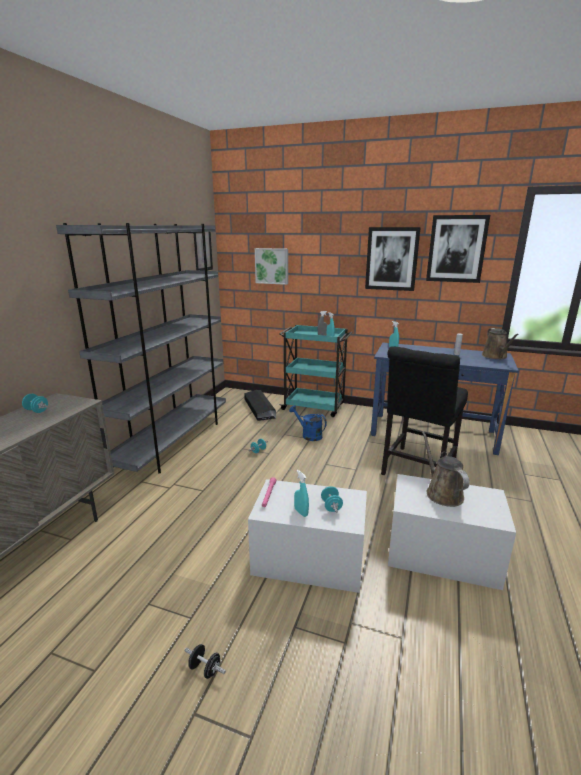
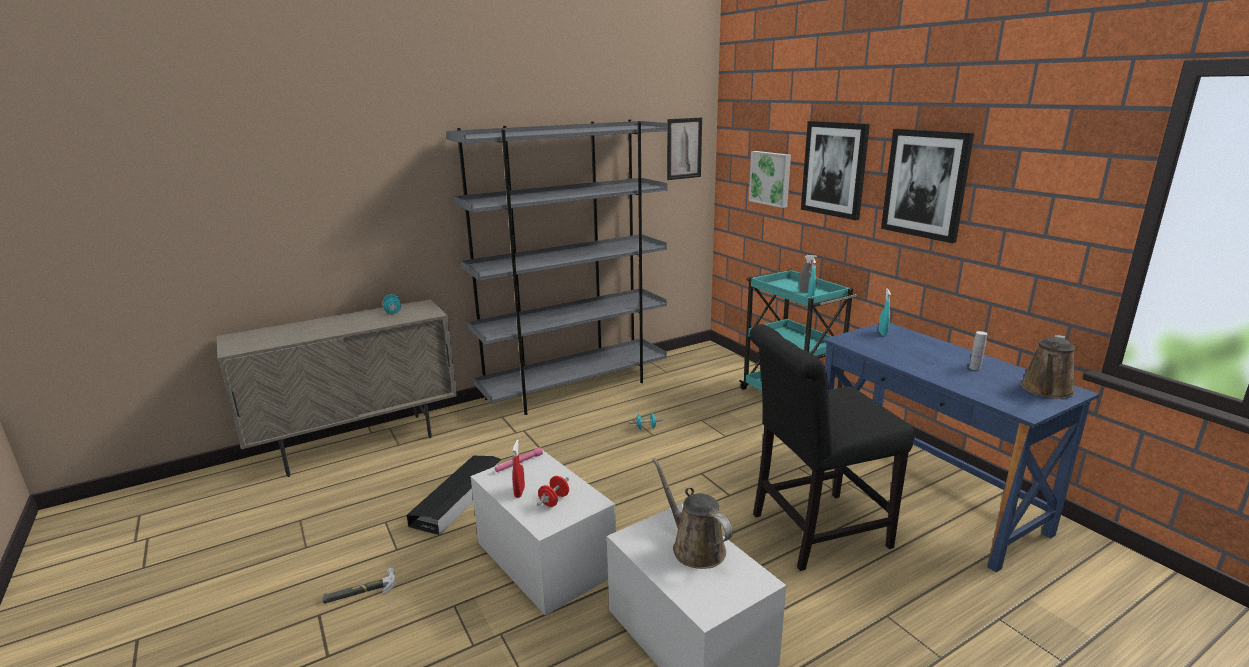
camera: 40 degrees right, 0 degrees up
black dumbbell [185,644,226,679] -> hammer [322,568,396,604]
black storage box [244,390,276,421] -> black storage box moved to [407,456,501,536]
blue watering can [289,405,327,441] -> none
turquoise spray bottle [294,470,309,517] -> red spray bottle [512,440,525,498]
turquoise dumbbell [321,486,343,513] -> red dumbbell [537,476,569,507]
brown watering can [422,431,470,507] -> brown watering can turned 60 degrees counterclockwise [652,458,733,569]
picture [426,215,490,283] -> picture moved to [801,121,870,220]

